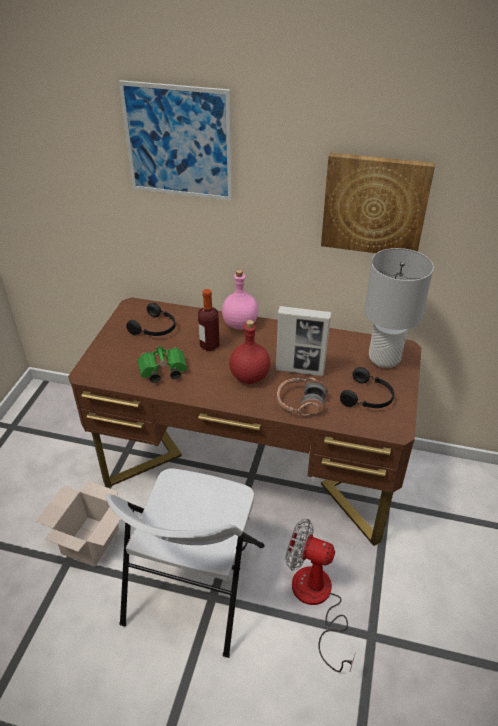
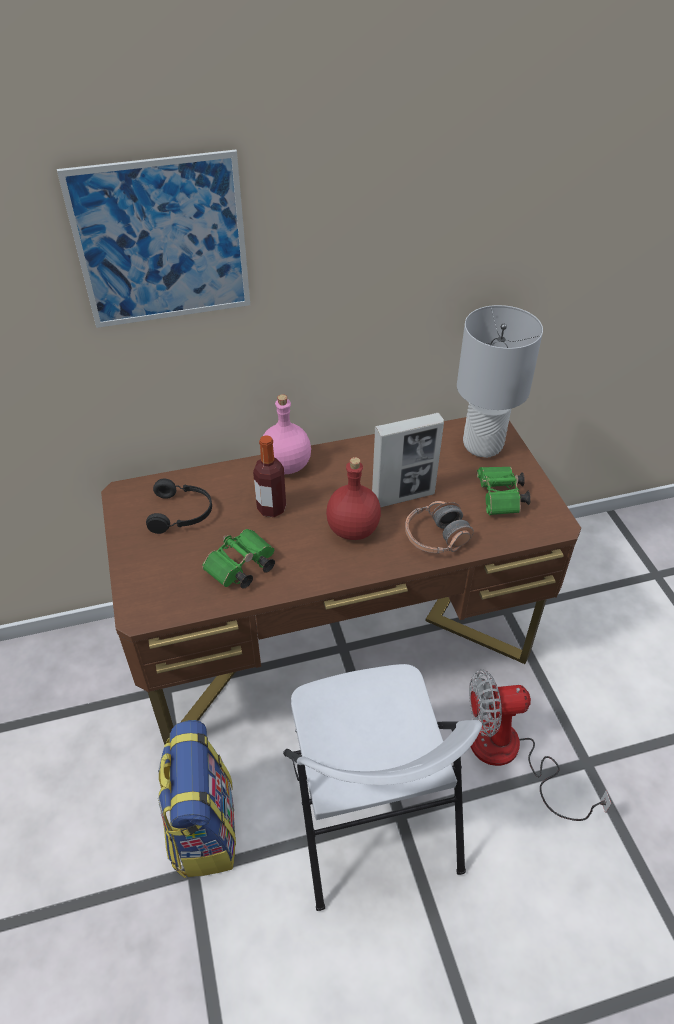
camera: 30 degrees left, 5 degrees up
cardboard box [36,481,121,567] -> backpack [158,720,236,878]
picture [321,152,435,253] -> none
black headphones [340,367,394,408] -> green binoculars [477,467,531,515]

